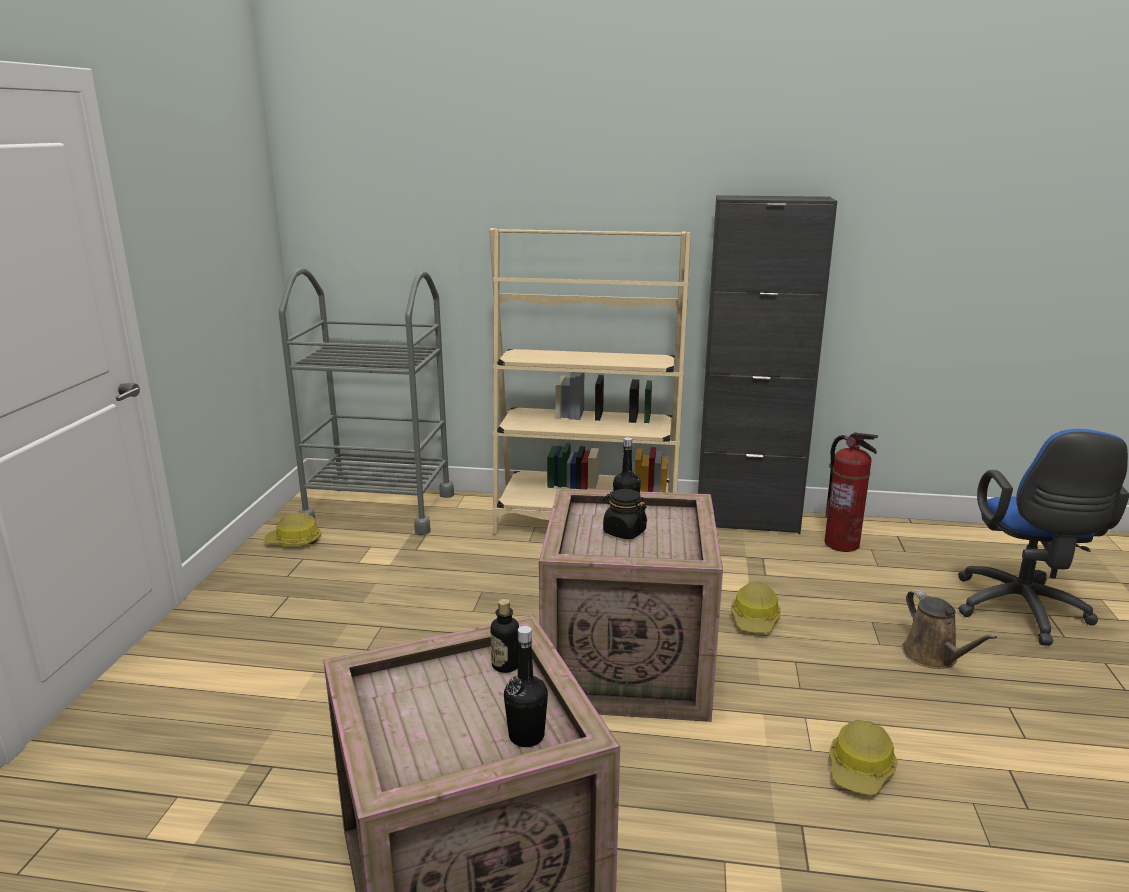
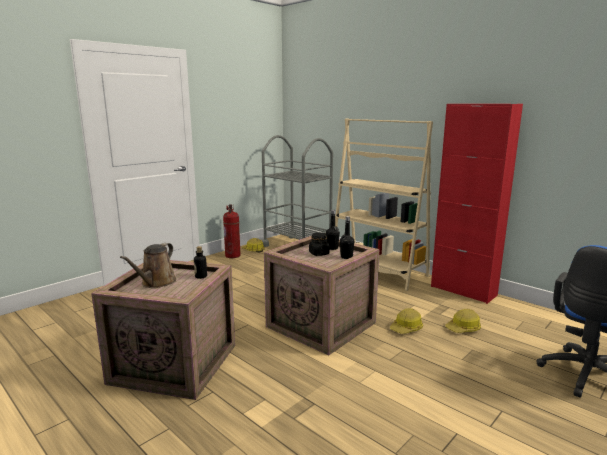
camera: 35 degrees right, 5 degrees down
black bottle [504,626,548,747] -> black bottle moved to [340,216,354,259]
black cabinet [698,195,837,534] -> red cabinet [431,104,523,304]
fire extinguisher [824,432,878,552] -> fire extinguisher moved to [223,205,240,258]
hard hat [829,720,898,795] -> hard hat moved to [445,309,481,333]
brown watering can [902,590,997,669] -> brown watering can moved to [120,243,176,288]

